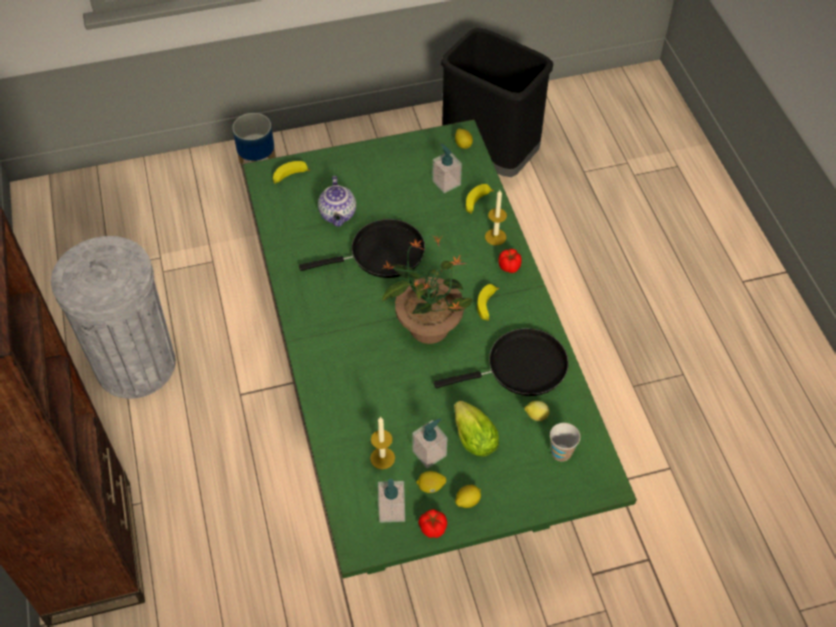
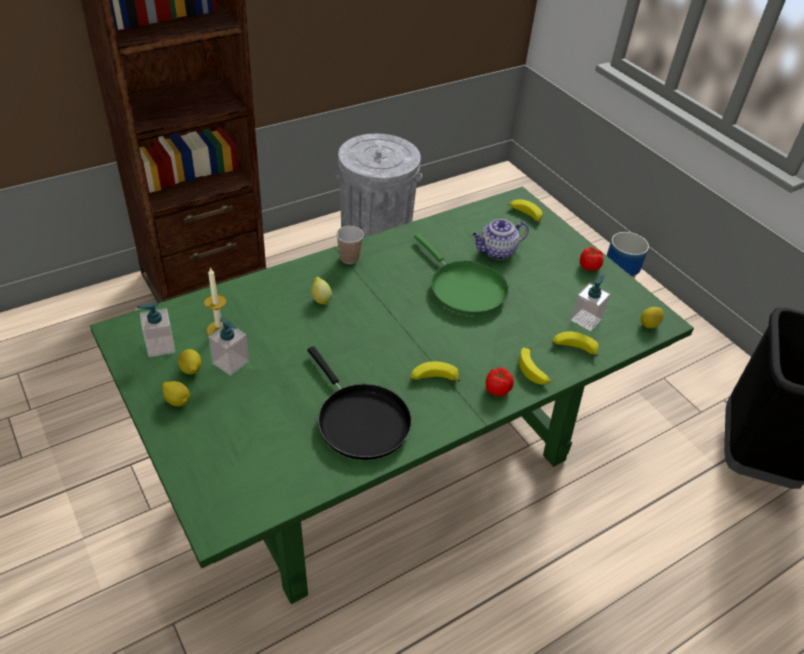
camera: 70 degrees right, 10 degrees down
black frying pan [299,219,425,278] -> green frying pan [414,234,509,316]
potted plant [382,236,472,344] -> none
tomato [418,509,447,538] -> tomato moved to [580,247,603,271]
lettuce [454,401,499,456] -> none
candle [485,190,507,245] -> banana [519,348,551,384]
lemon [524,401,550,421] -> lemon moved to [311,277,332,305]
cup [550,423,580,462] -> cup moved to [336,226,364,264]

